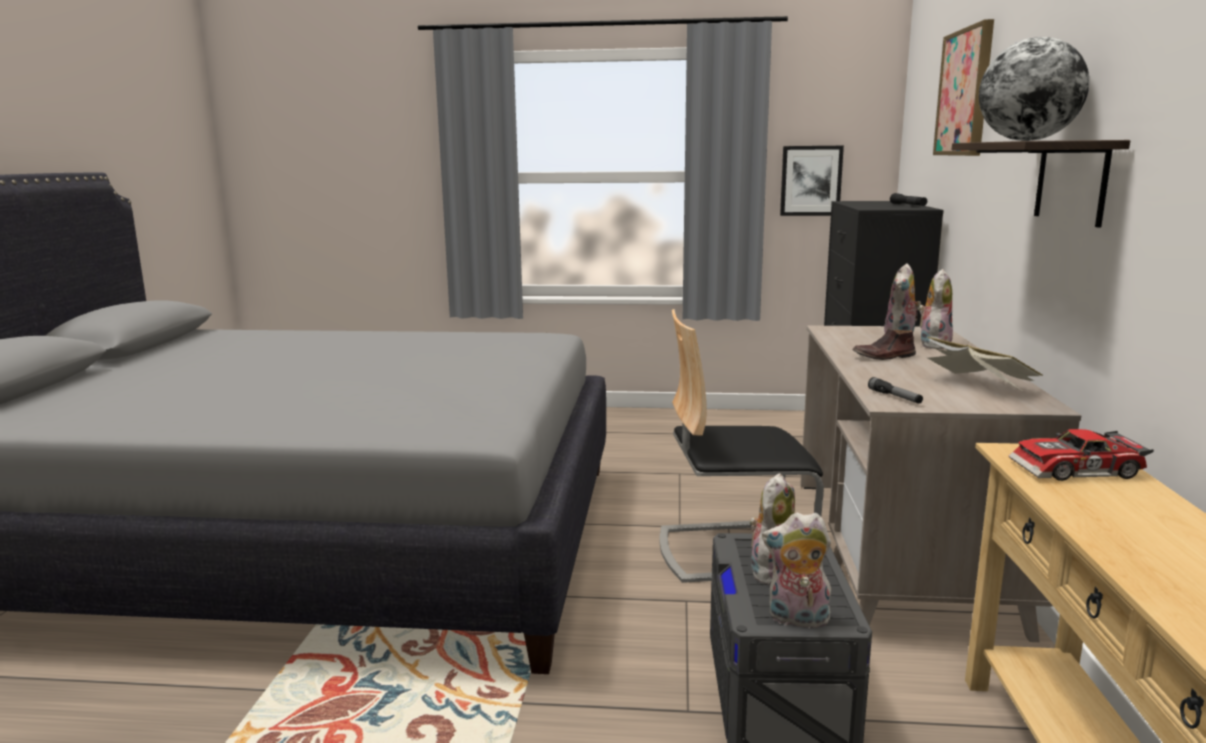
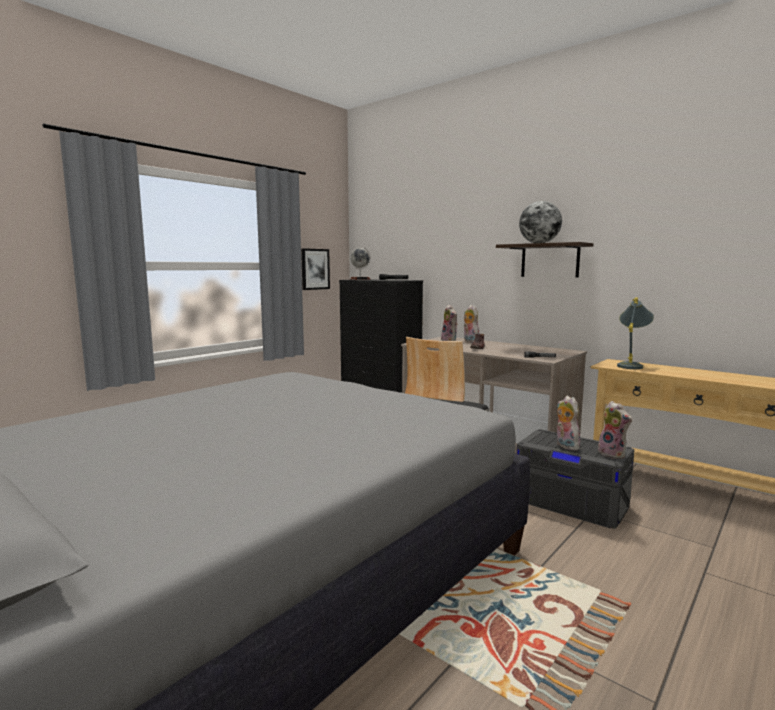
camera: 55 degrees left, 5 degrees down
plush toy [762,512,831,628] -> plush toy turned 75 degrees counterclockwise [594,401,632,459]
book [927,337,1043,392] -> none
picture [933,19,994,156] -> none
toy car [1009,429,1154,481] -> grey table lamp [617,297,654,369]
none -> globe [350,247,371,280]

